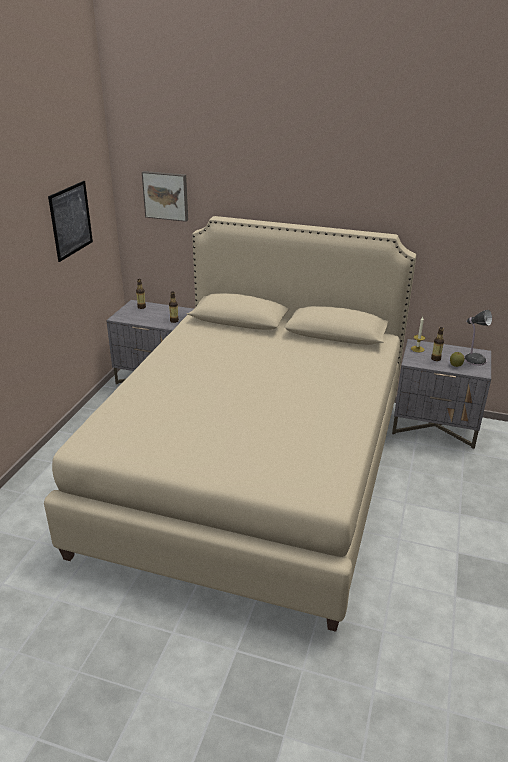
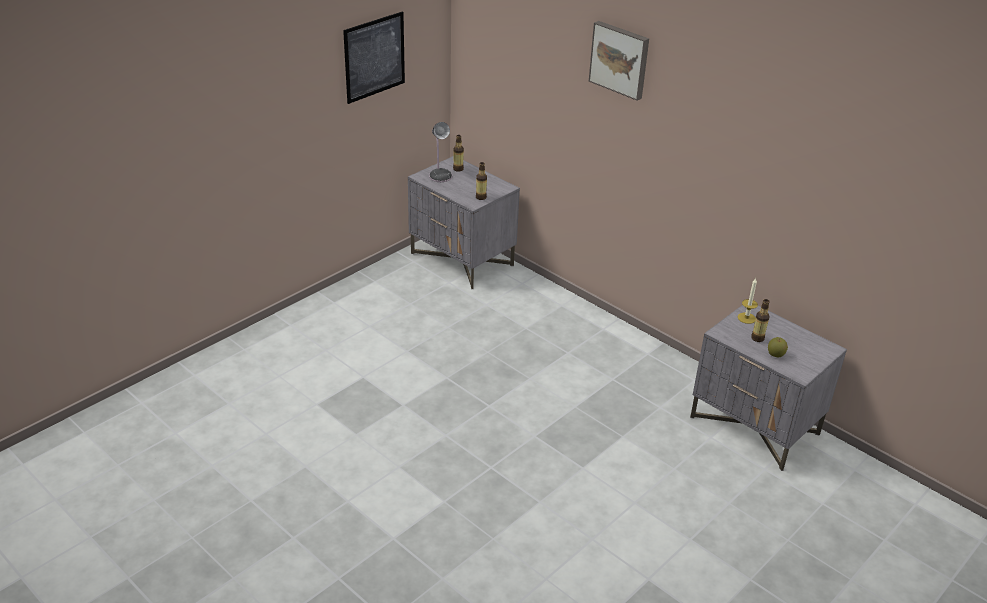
camera: 25 degrees right, 5 degrees up
beige bed [44,216,416,632] -> none
picture [142,171,188,222] -> picture moved to [589,21,649,101]
table lamp [464,310,492,366] -> table lamp moved to [429,122,452,182]

